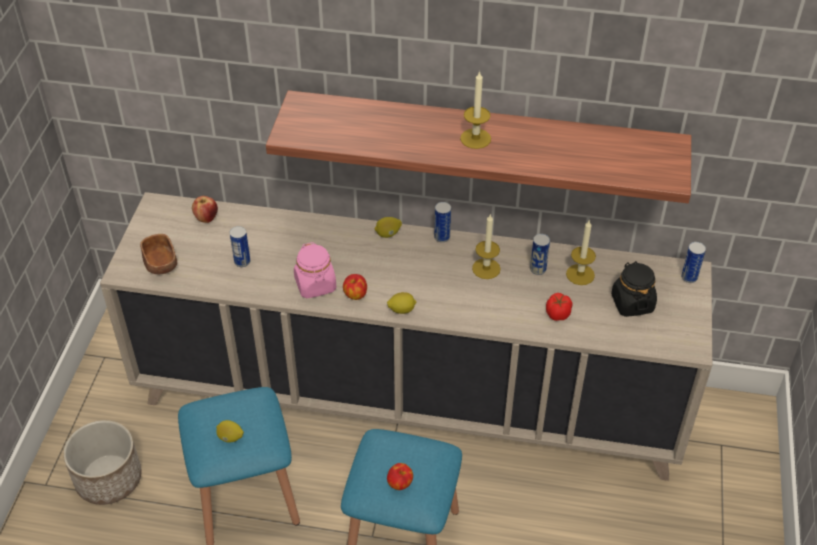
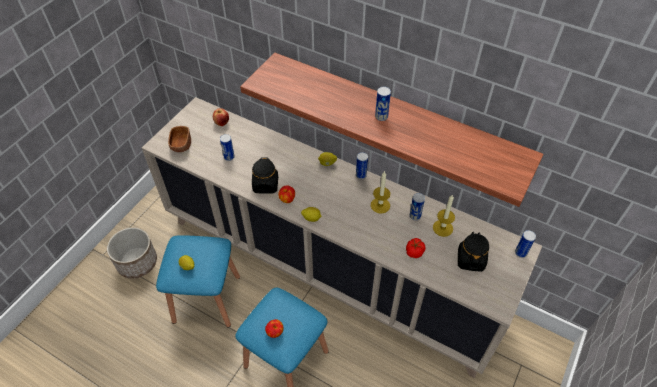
camera: 20 degrees right, 5 degrees up
pink jar [294,242,336,298] -> black jar [252,157,278,194]
candle [460,71,491,149] -> can [375,87,391,121]

